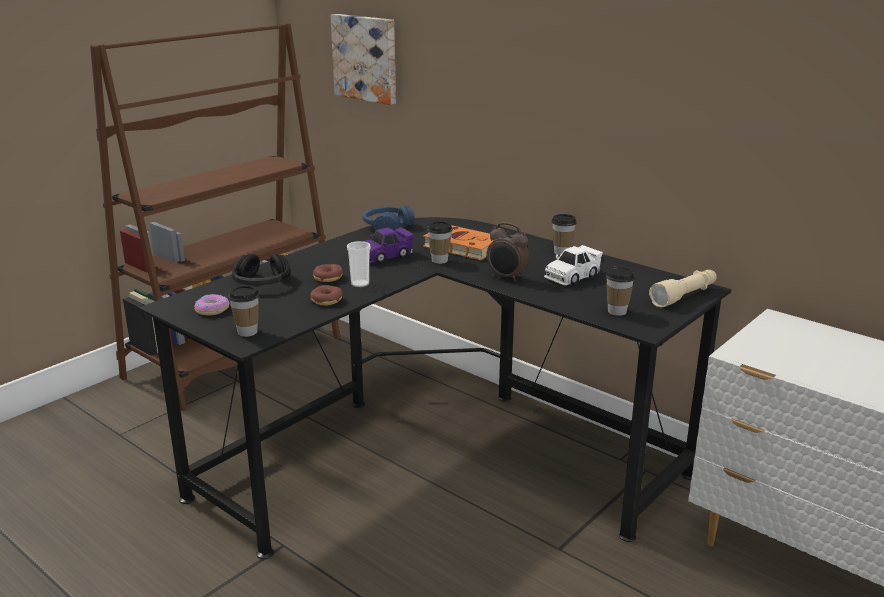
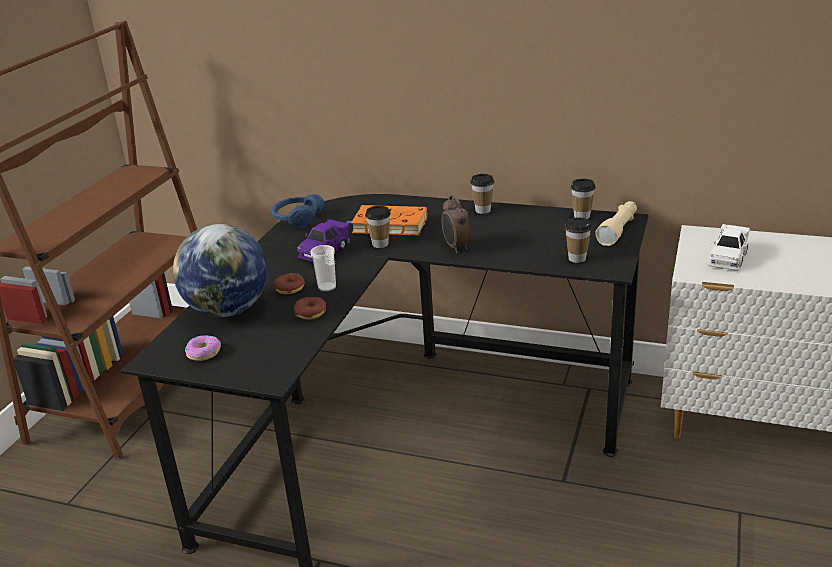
camera: 20 degrees left, 5 degrees up
cup [228,285,260,337] -> cup moved to [570,179,596,219]
black headphones [232,254,291,285] -> globe [173,224,267,317]
picture [331,14,396,105] -> none
alarm clock [486,222,529,282] -> alarm clock turned 60 degrees clockwise [442,195,471,253]
white toy car [544,244,603,285] -> white toy car moved to [708,224,750,271]

